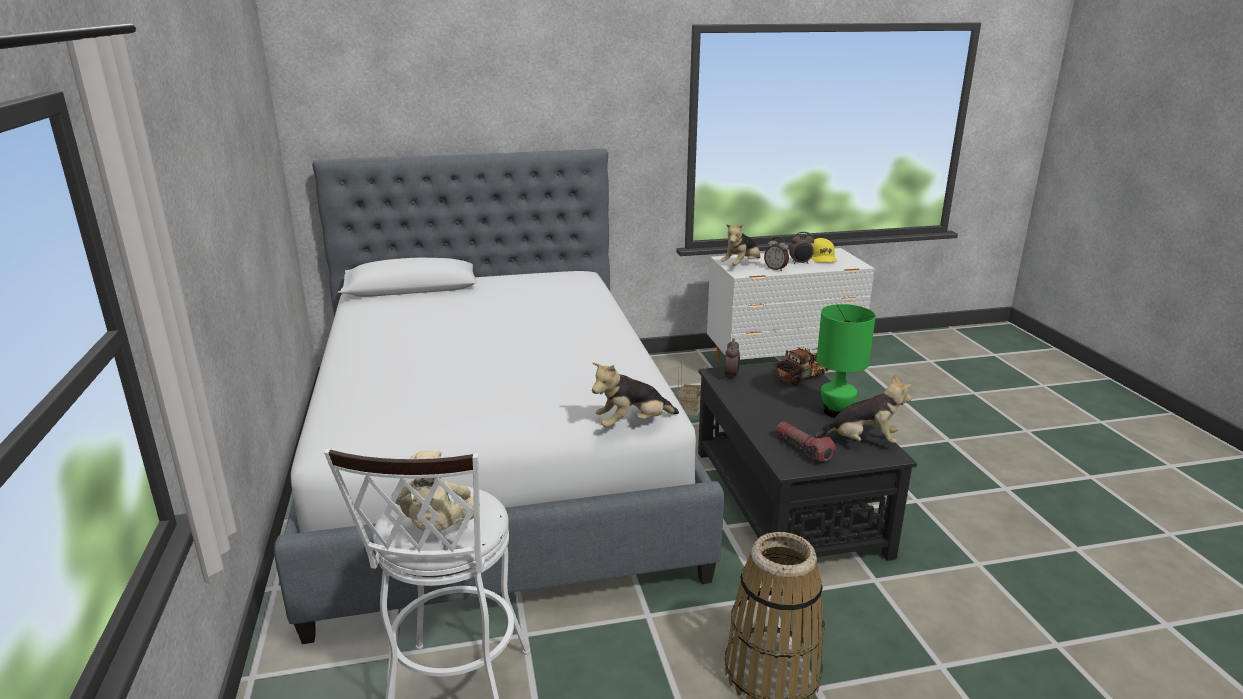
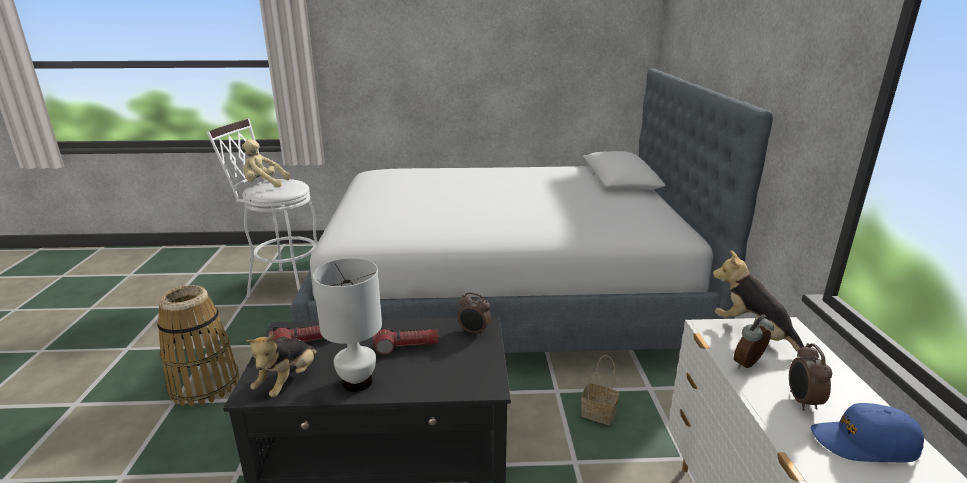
camera: 100 degrees right, 0 degrees up
plush toy [592,363,679,427] -> none
toy truck [774,347,829,386] -> none
yellow cap [811,238,837,262] -> blue cap [811,403,924,463]
green table lamp [817,304,876,418] -> white table lamp [312,258,382,392]
none -> flashlight [372,327,439,355]

